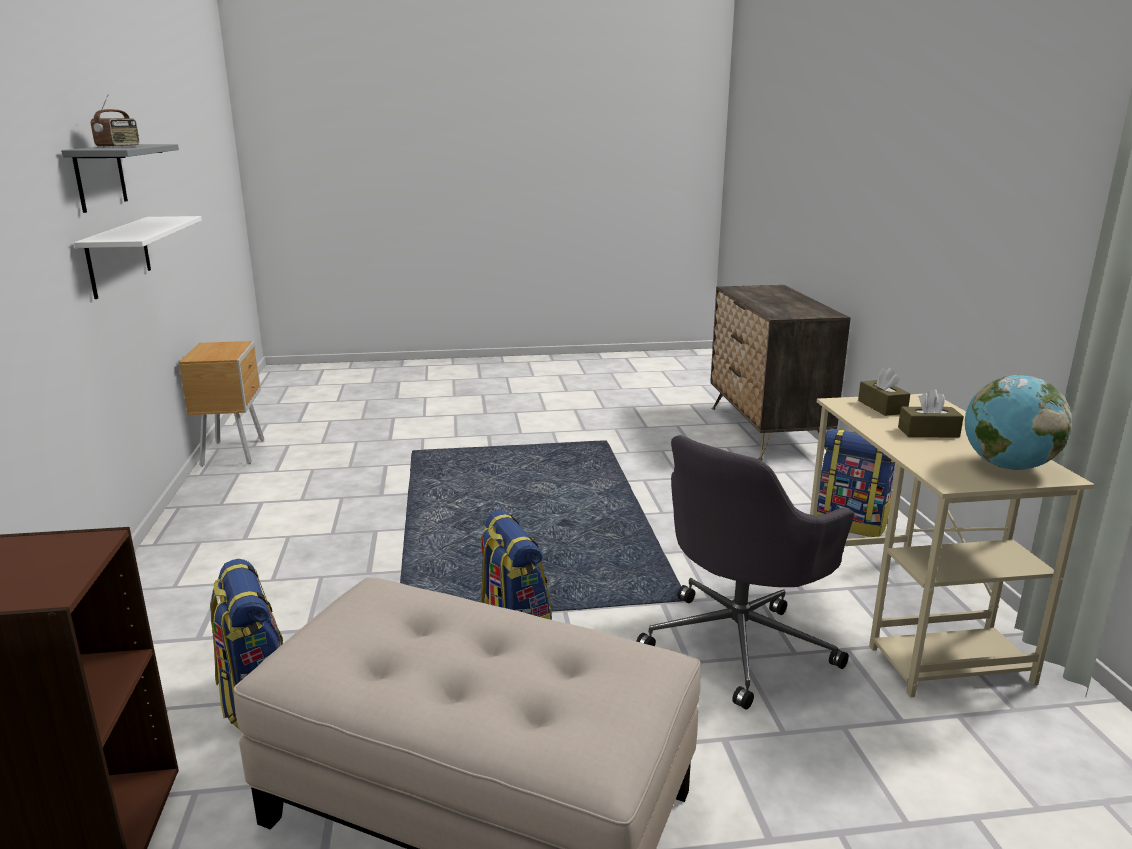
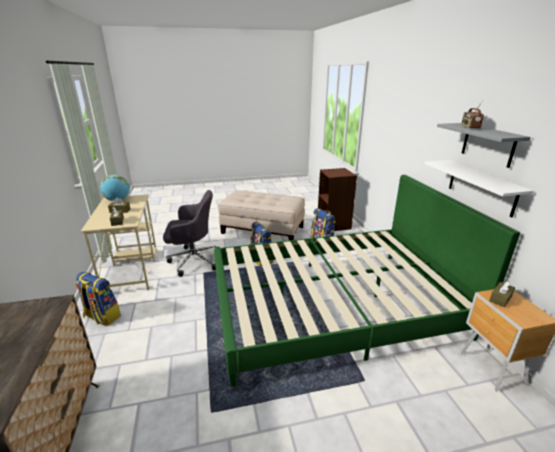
camera: 175 degrees right, 5 degrees up
grey office chair [637,435,855,710] -> grey office chair turned 45 degrees clockwise [163,190,220,277]
none -> green bed [214,175,520,387]
none -> brown tissue box [489,281,515,307]

